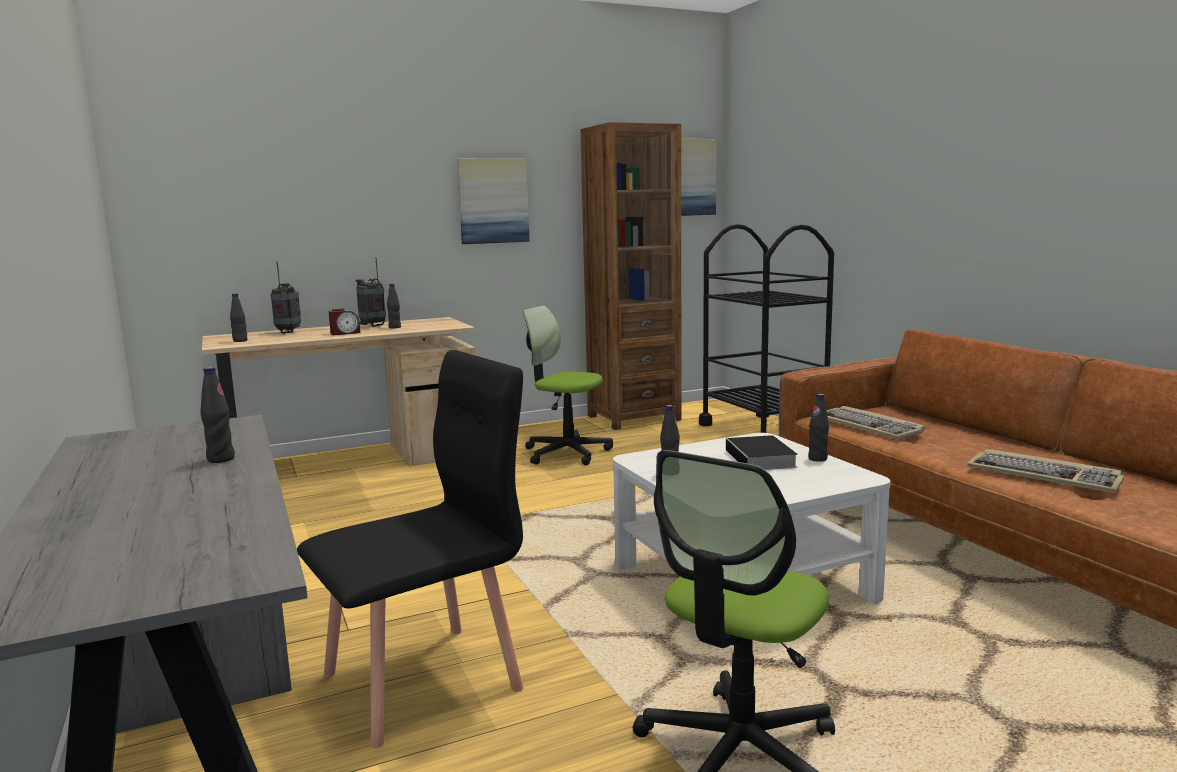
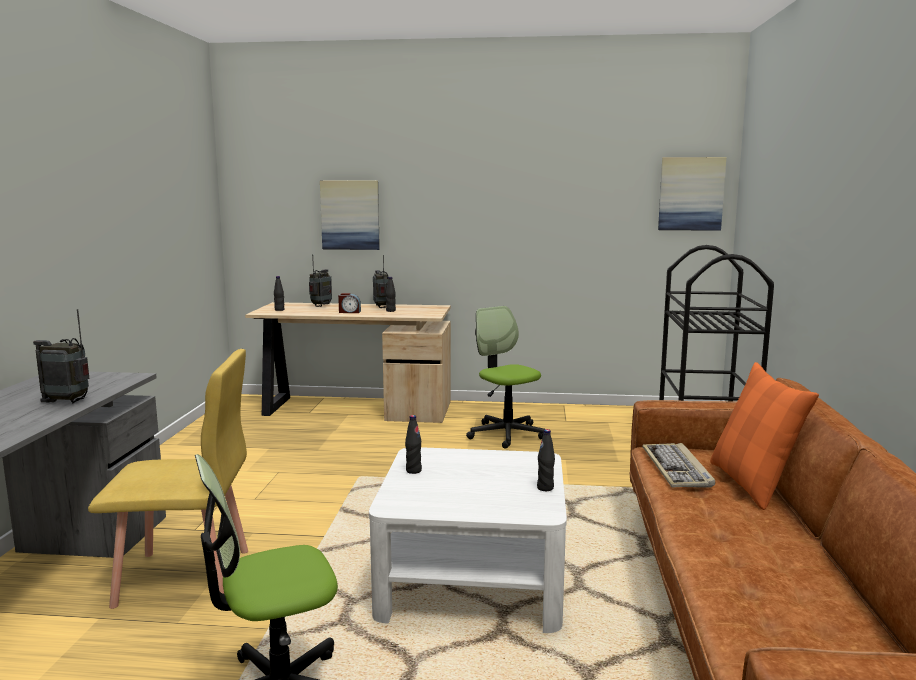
camera: 30 degrees right, 0 degrees up
black bottle [201,367,235,463] -> radio [33,309,89,403]
black chair [297,350,523,748] -> yellow chair [88,349,248,609]
picture [457,159,530,244] -> picture moved to [320,181,380,250]
brown bookcase [580,122,682,430] -> none
book [726,435,798,470] -> none
keyboard [967,449,1124,493] -> none
none -> orange pillow [710,362,819,510]

